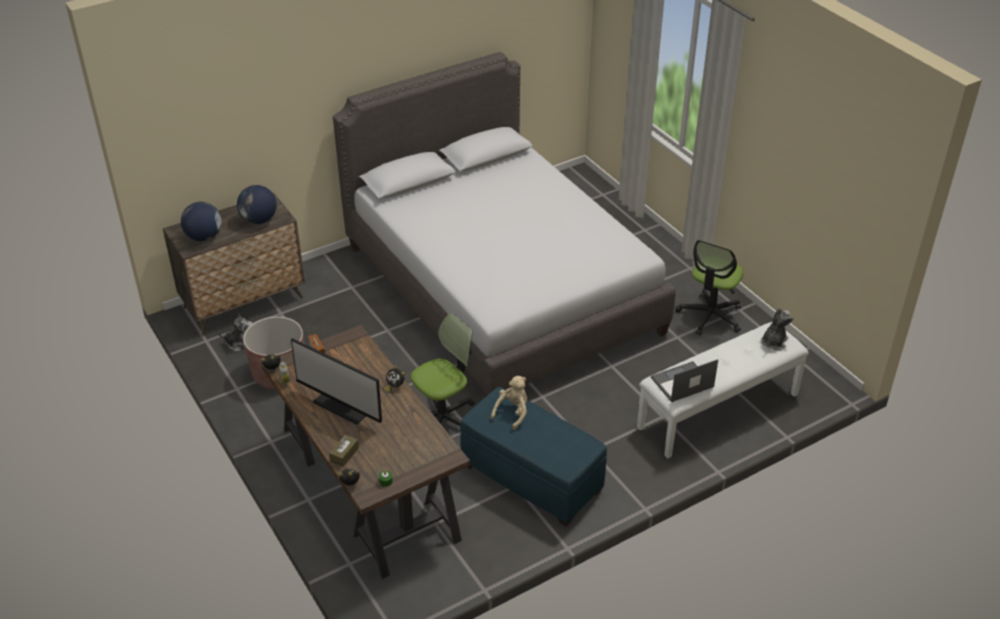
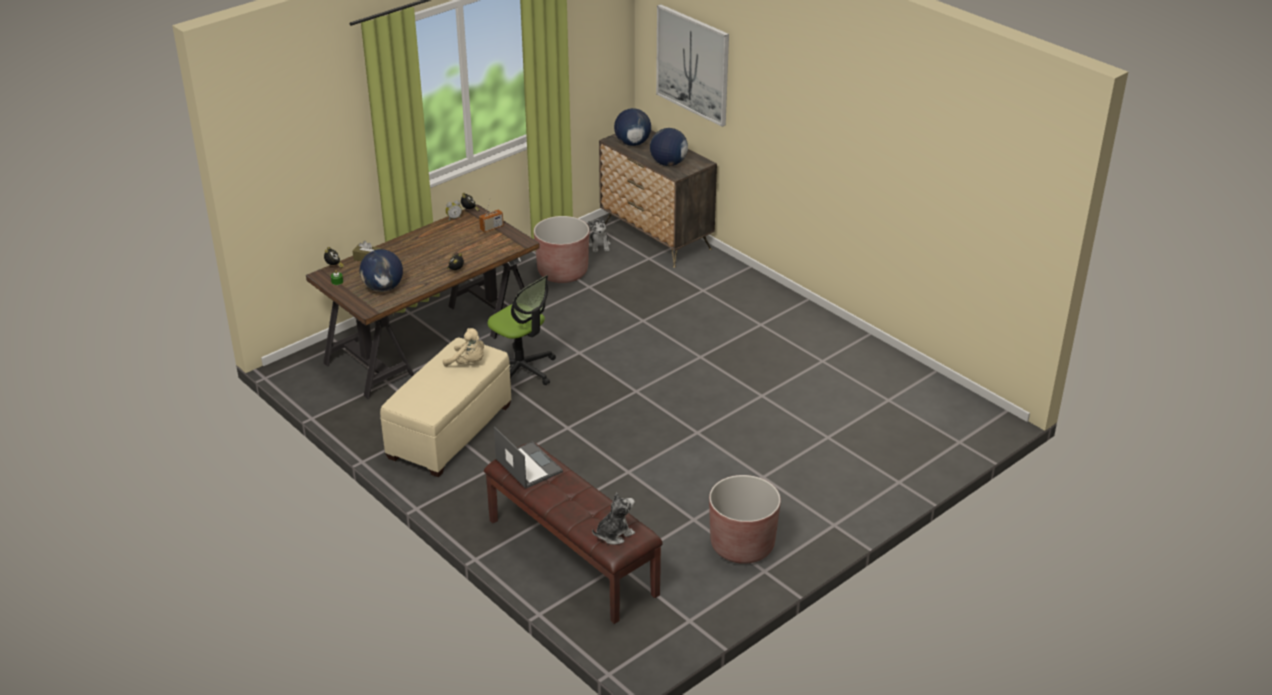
camera: 80 degrees right, 5 degrees down
monitor [291,338,382,425] -> none
grey bed [333,52,676,397] -> none
blue ottoman [460,387,607,527] -> beige ottoman [380,338,511,477]
white bench [637,322,809,458] -> brown bench [484,443,663,624]
office chair [675,240,744,336] -> brown planter [709,475,781,564]
plush toy [761,308,794,351] -> plush toy turned 60 degrees counterclockwise [592,492,635,545]
none -> globe [360,249,403,292]
none -> picture [656,4,729,127]

